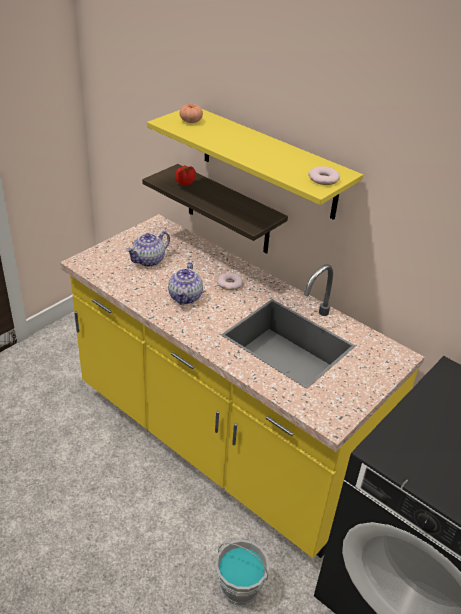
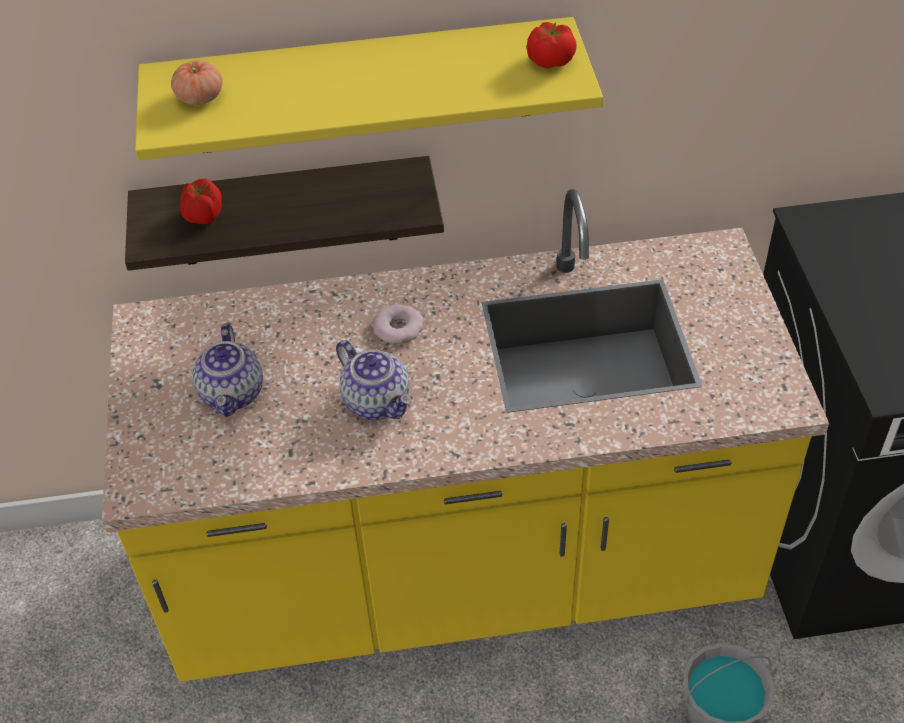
camera: 45 degrees left, 10 degrees up
donut [308,166,340,185] -> tomato [527,22,577,69]

